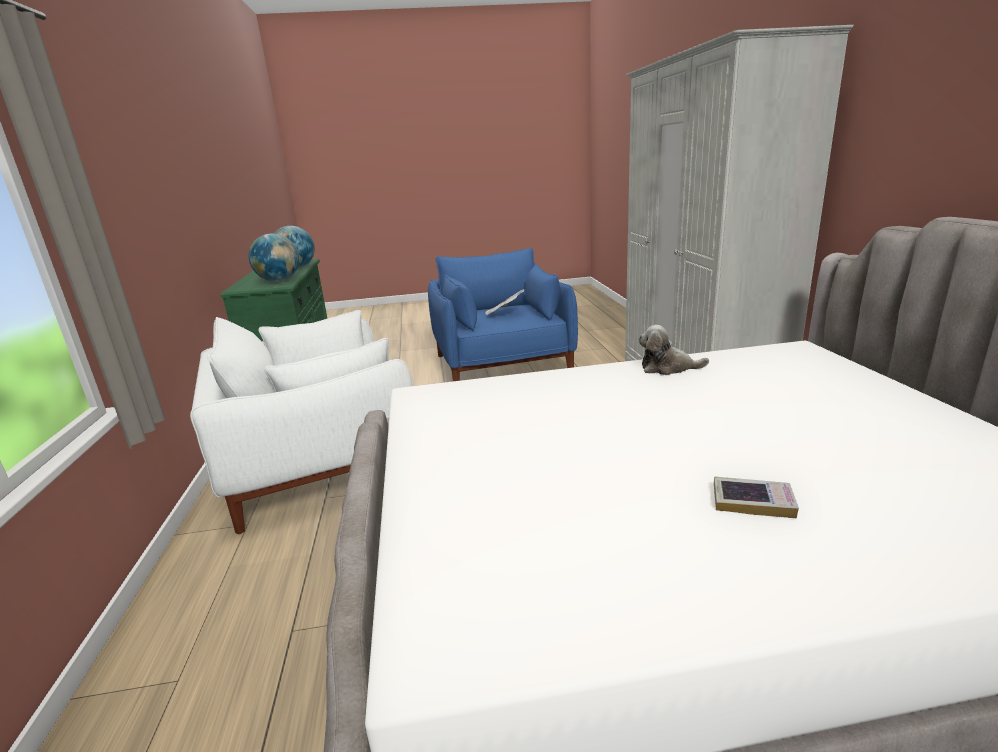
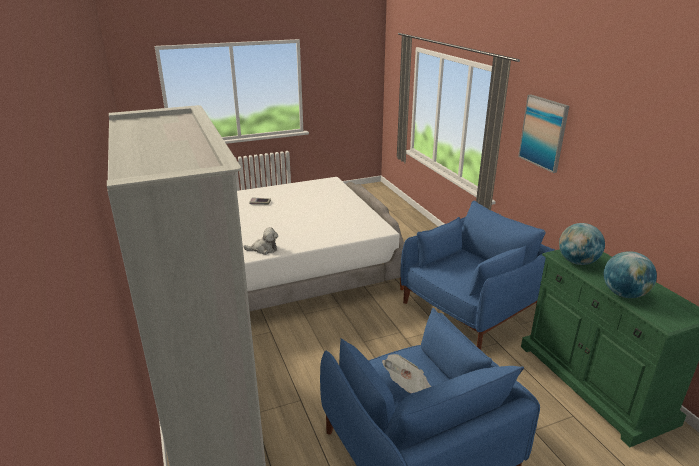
camera: 165 degrees right, 5 degrees up
white armchair [190,310,413,534] -> blue armchair [401,201,555,350]
none -> picture [518,95,569,173]

